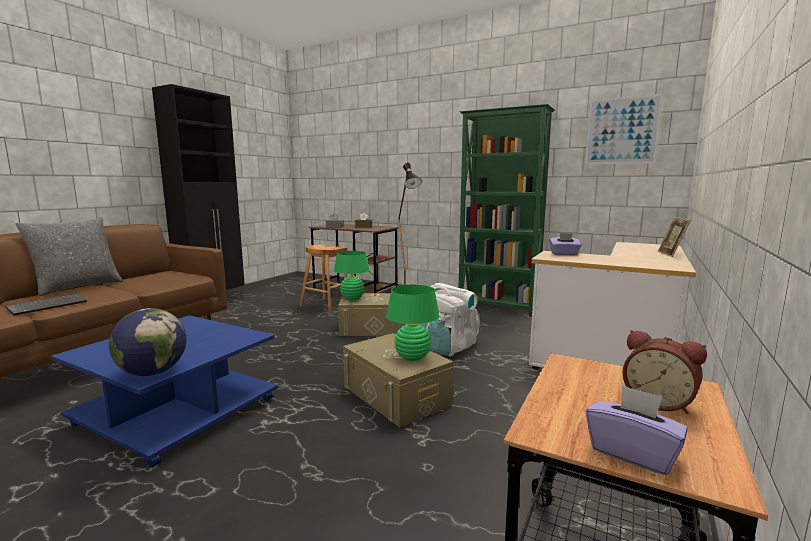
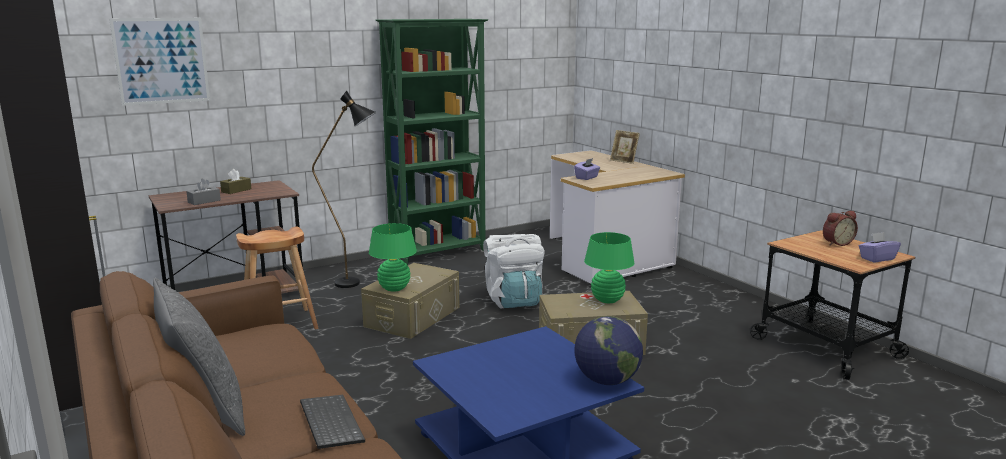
camera: 60 degrees left, 5 degrees up
picture [585,94,663,165] -> picture moved to [109,18,210,106]

